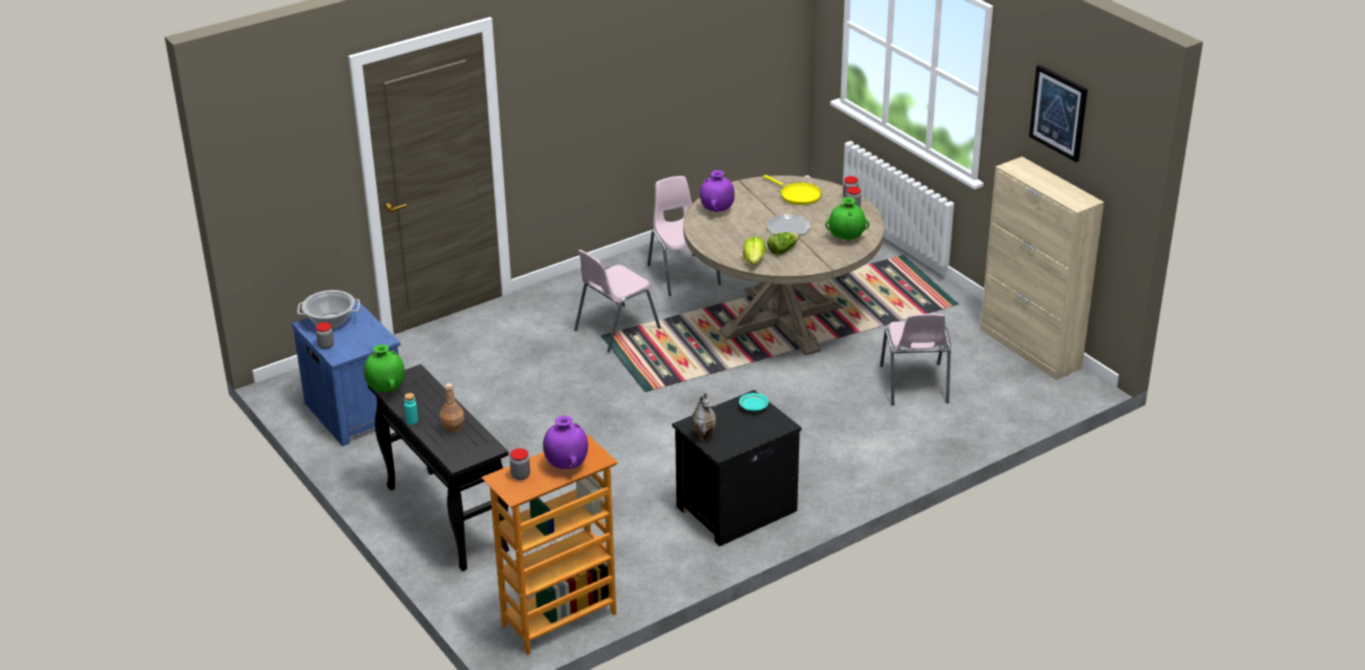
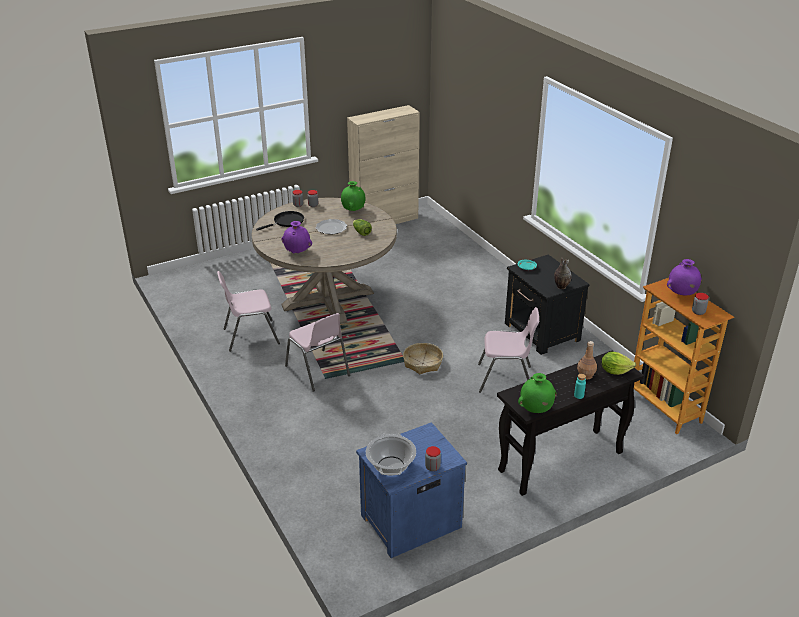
camera: 85 degrees left, 0 degrees up
lettuce [743,237,766,265] -> lettuce moved to [601,352,636,375]
yellow frying pan [763,175,822,205] -> black frying pan [256,211,304,231]
pink chair [880,314,951,405] -> pink chair moved to [478,307,539,393]
picture [1029,65,1088,162] -> none
none -> basket [403,343,443,374]

